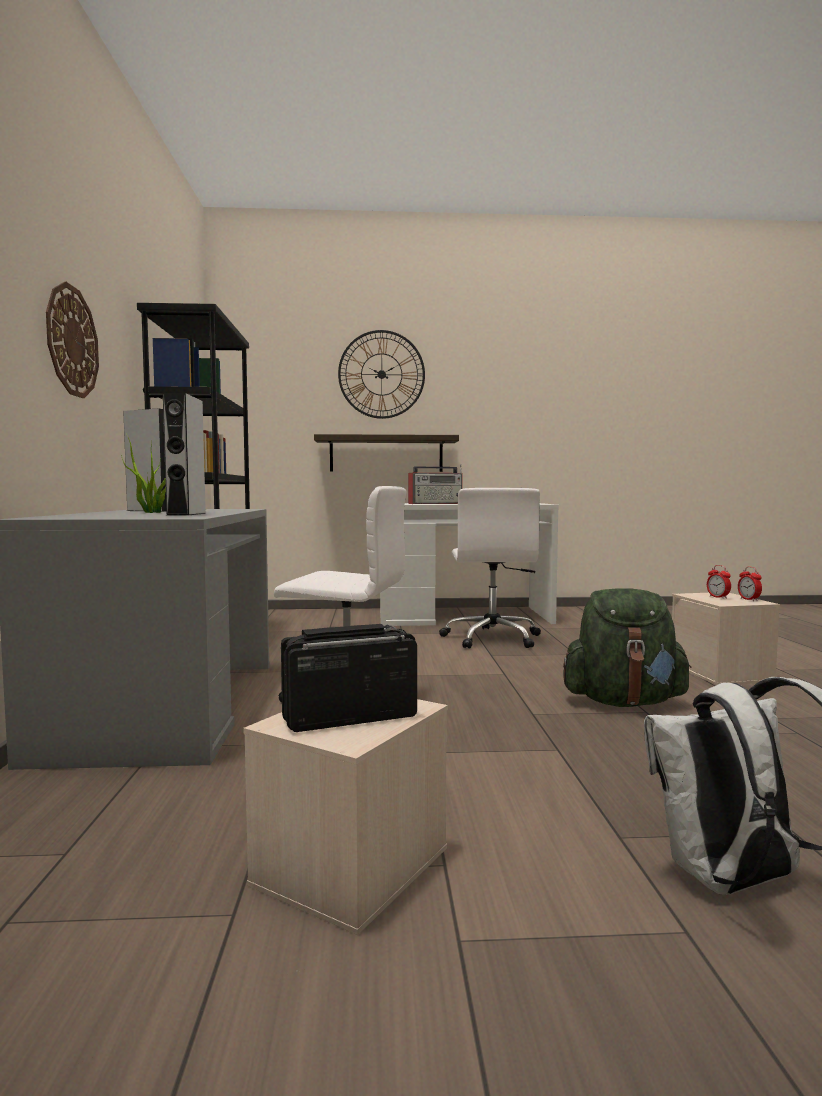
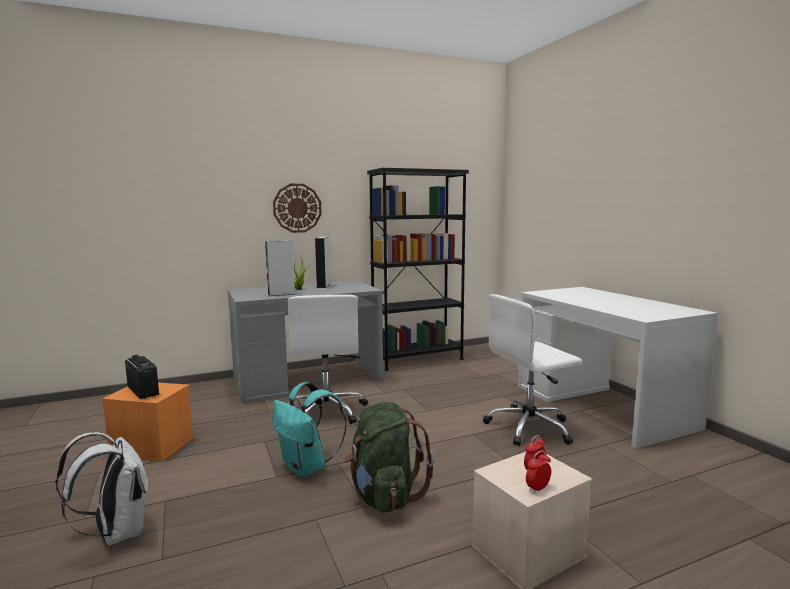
camera: 70 degrees right, 5 degrees up
beige storage box [243,699,448,935] -> orange storage box [102,382,194,461]
shelf [314,434,459,472] -> none
wall clock [338,330,425,419] -> none
radio [408,464,463,504] -> none
none -> turquoise backpack [273,382,347,477]

